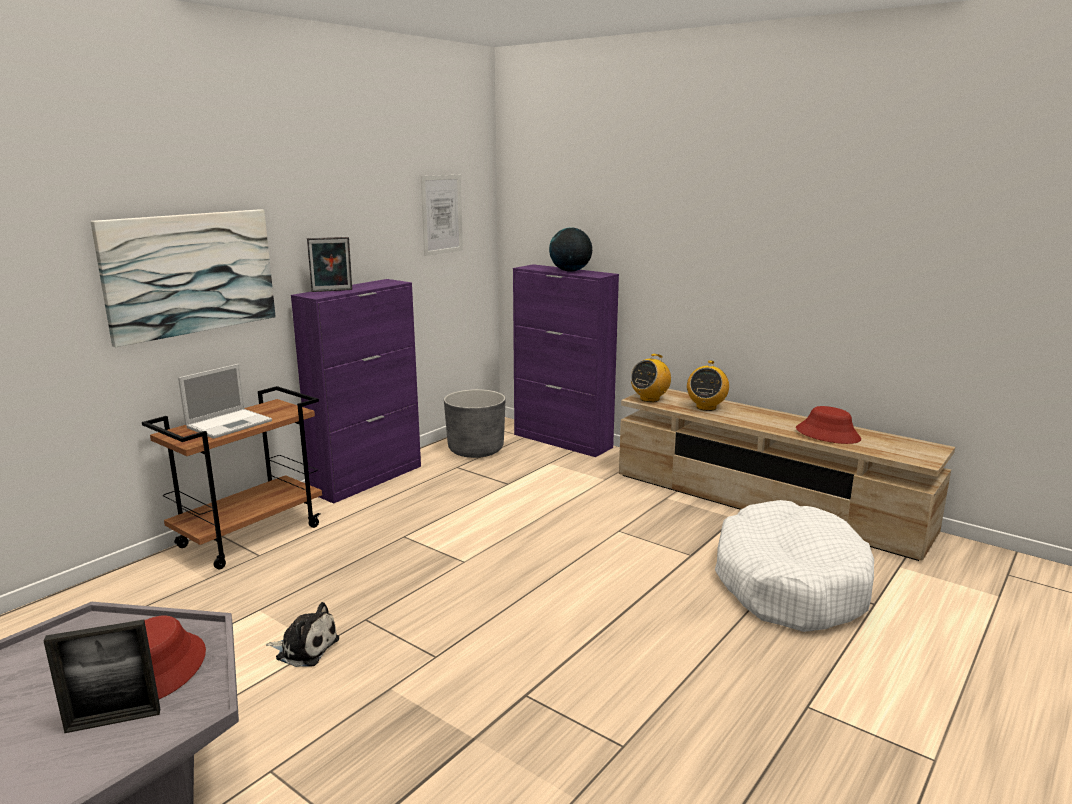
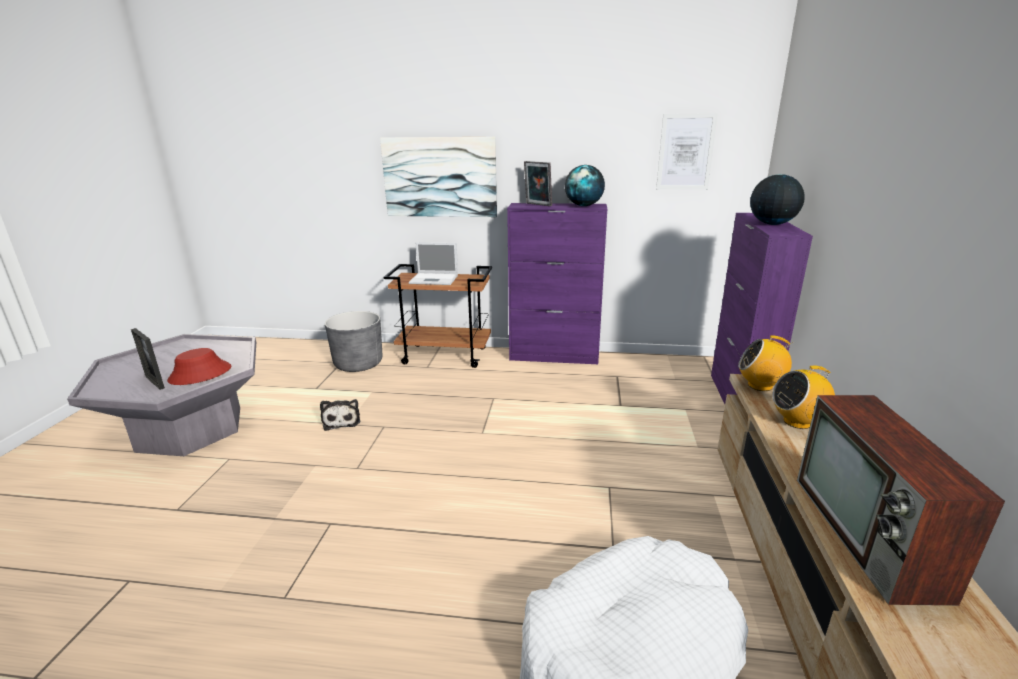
camera: 60 degrees right, 5 degrees up
grey planter [444,389,505,458] -> grey planter moved to [325,311,382,372]
red hat [796,406,861,444] -> television [797,395,1005,606]
none -> globe [565,165,605,206]

